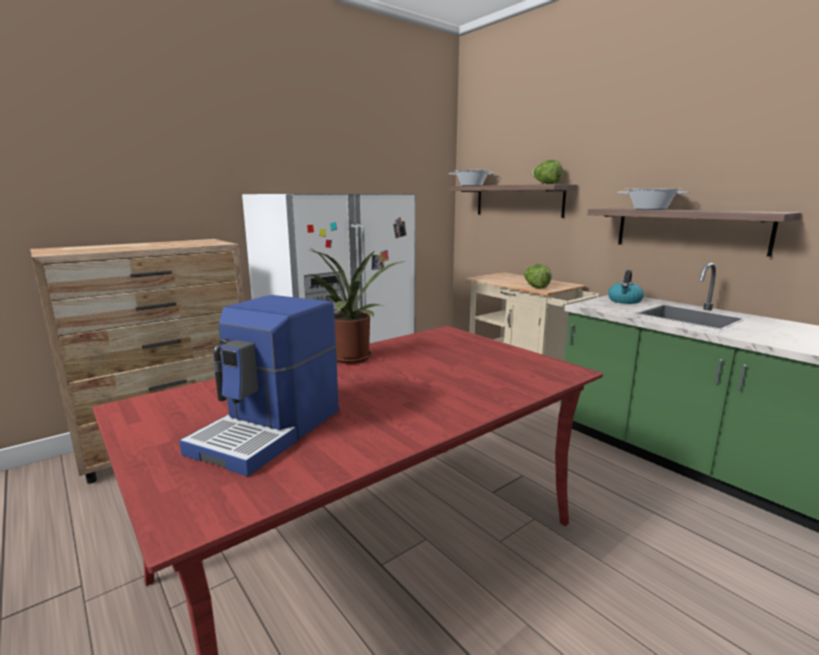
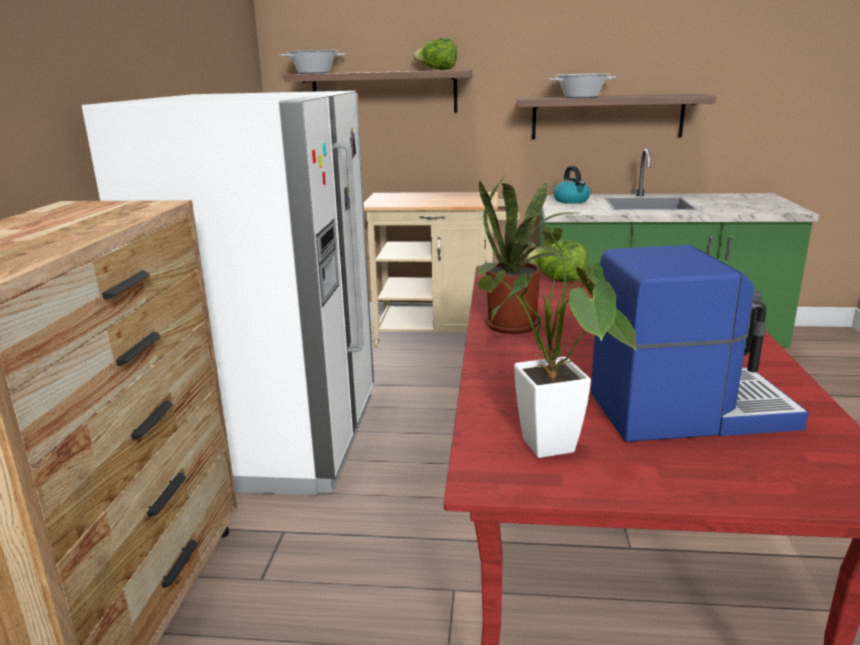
camera: 45 degrees left, 5 degrees up
coffee machine [179,295,339,476] -> coffee machine turned 75 degrees counterclockwise [591,245,808,442]
lettuce [524,264,552,289] -> lettuce moved to [526,240,588,282]
none -> potted plant [477,227,637,458]

